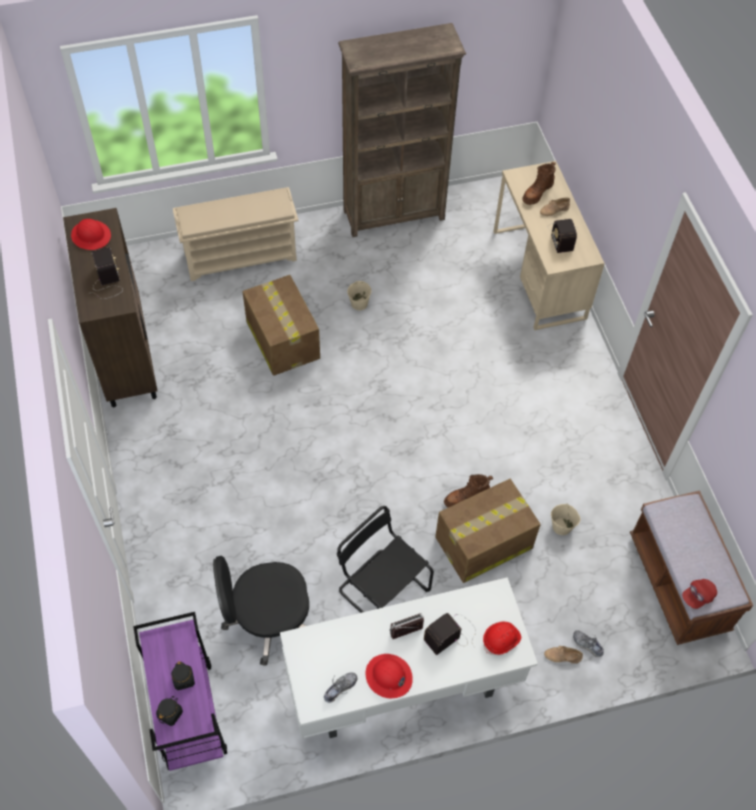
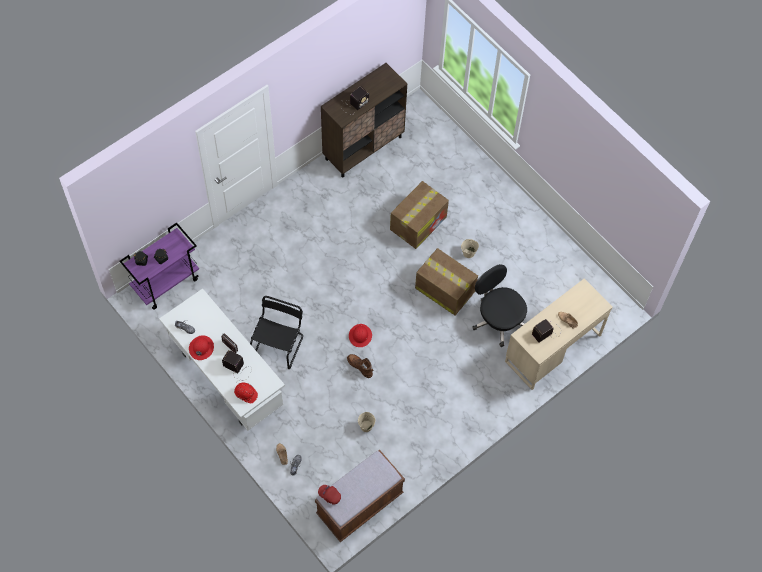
camera: 65 degrees right, 5 degrees up
red hard hat [71,219,111,250] -> red hard hat moved to [349,324,372,347]
beige shoe rack [173,187,298,281] -> none
black office chair [213,556,309,666] -> black office chair moved to [472,264,527,347]
brown bookcase [338,23,466,237] -> none
cardboard box [435,479,541,583] -> cardboard box moved to [415,248,478,316]
brown boot [522,162,556,205] -> none

